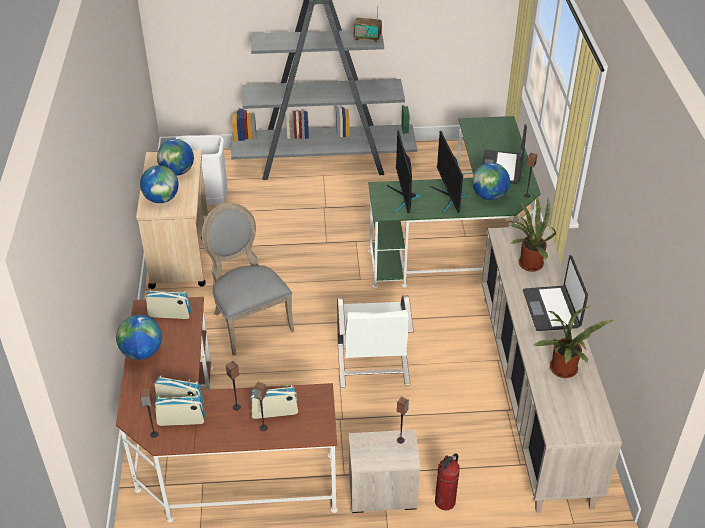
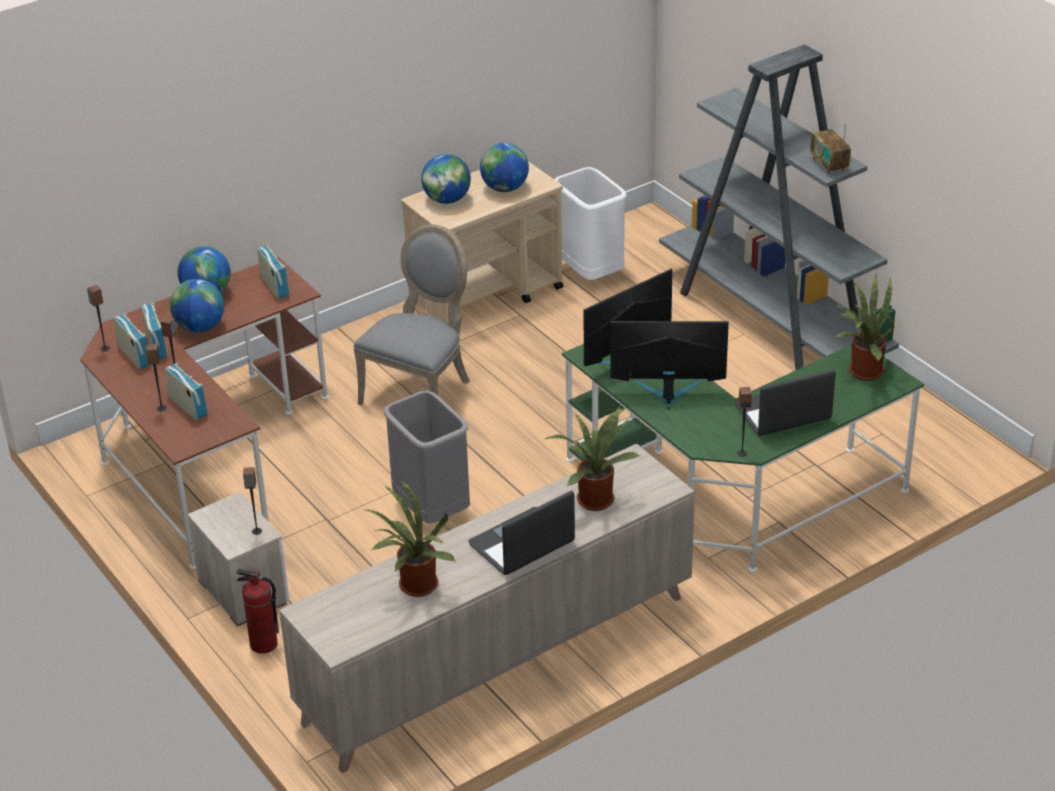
camera: 60 degrees right, 5 degrees down
white chair [337,295,414,388] -> grey trash can [383,390,470,523]
monitor [430,131,467,213] -> monitor turned 45 degrees clockwise [611,321,729,410]
globe [472,163,510,200] -> globe moved to [170,279,224,333]
none -> potted plant [833,274,894,381]

